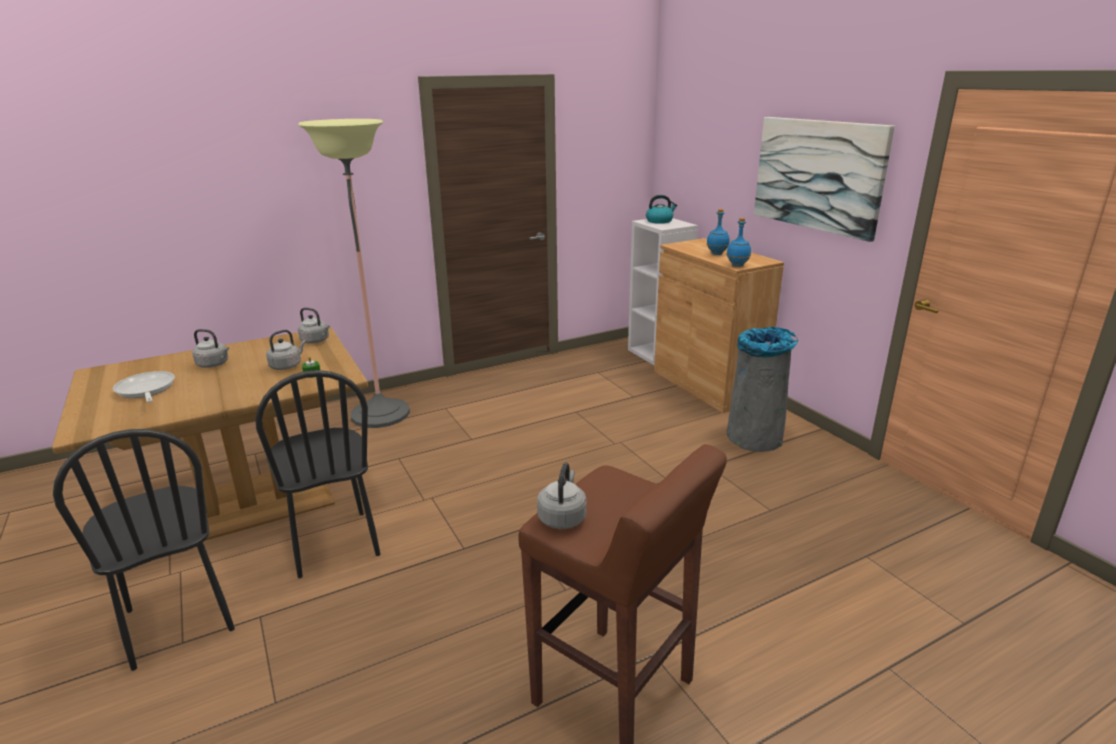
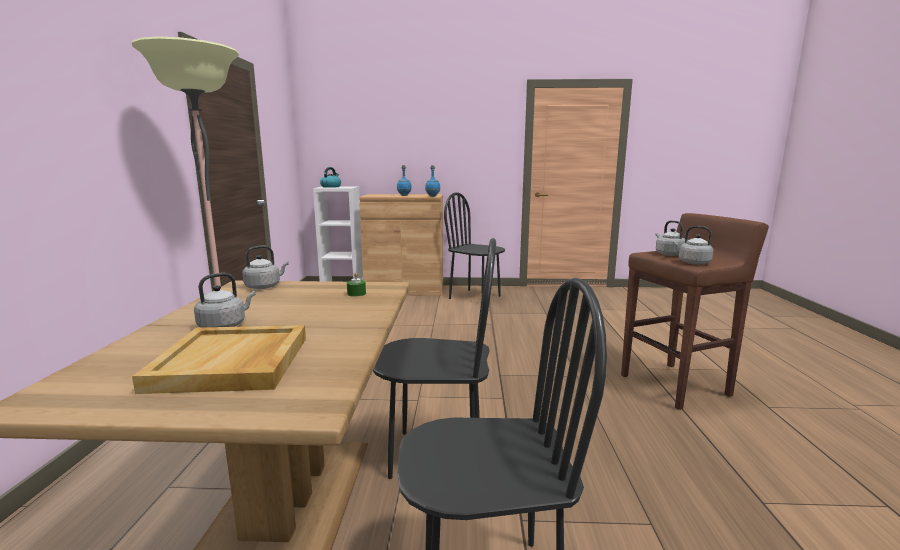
camera: 60 degrees left, 10 degrees down
frying pan [113,371,175,402] -> beige tray [132,325,306,394]
grey kettle [266,330,306,370] -> grey kettle moved to [655,220,685,256]
grey trash can [727,327,798,452] -> black chair [444,192,505,299]
picture [754,117,895,242] -> none

